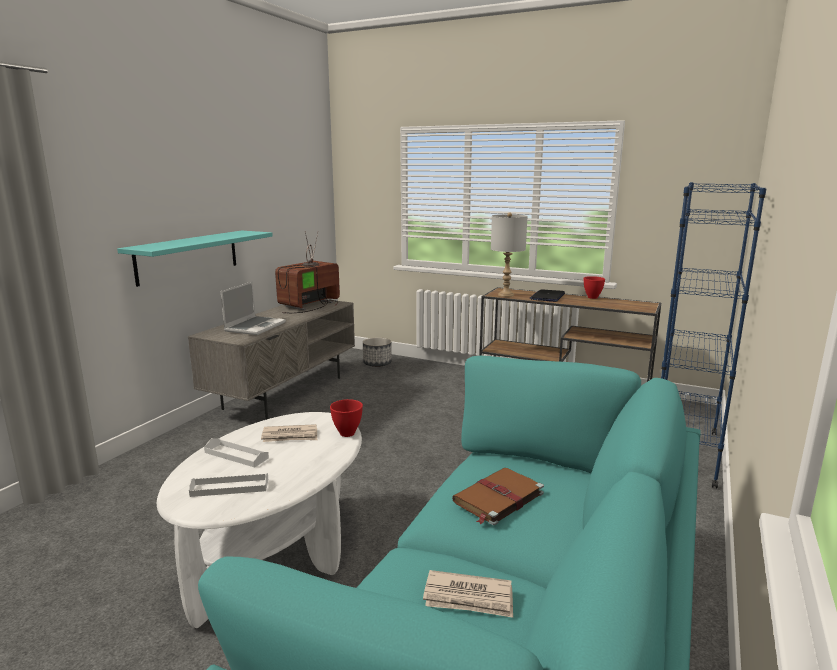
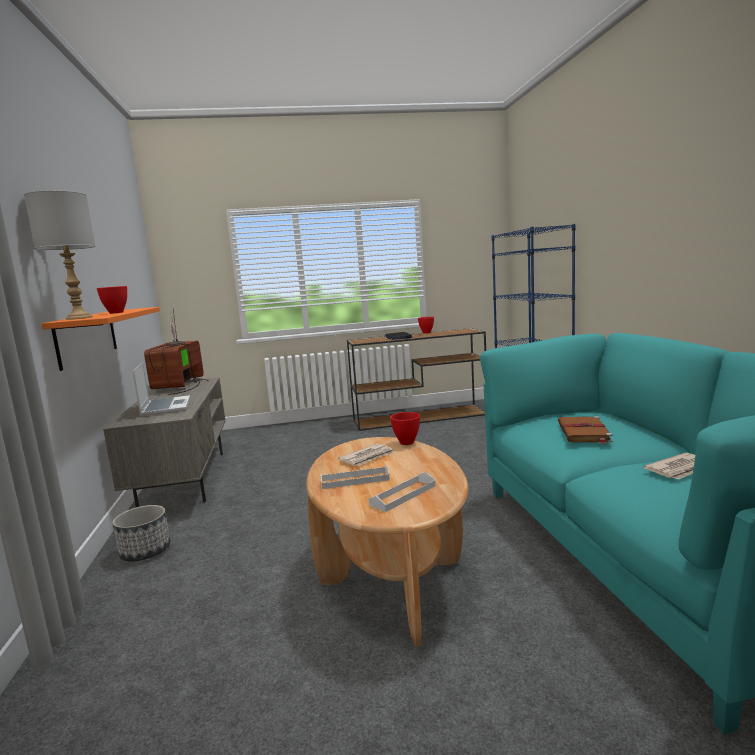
camera: 35 degrees left, 5 degrees down
turquoise shelf [117,230,273,287] -> orange shelf [41,307,160,371]
white coffee table [157,412,362,628] -> brown coffee table [306,437,468,647]
planter [363,337,392,367] -> planter moved to [112,505,170,561]
grey table lamp [491,213,528,297] -> grey table lamp moved to [24,190,96,320]
none -> red bowl [97,286,127,314]

